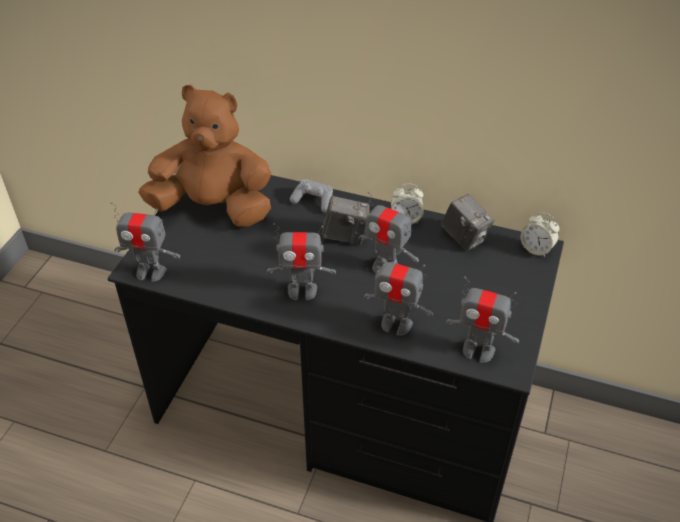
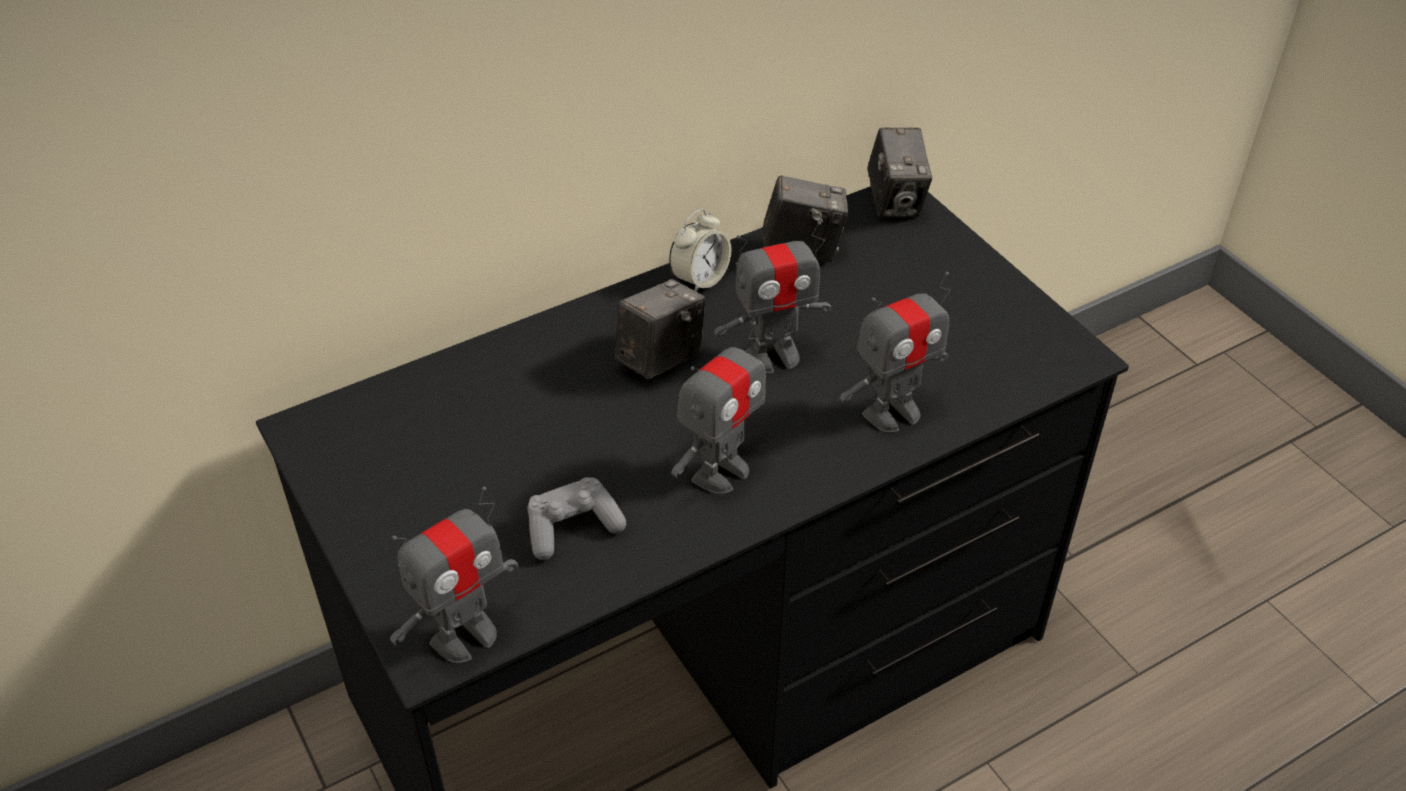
camera: 50 degrees left, 0 degrees up
brown plush toy [138,85,271,227] -> none
grey game controller [290,179,333,213] -> grey game controller moved to [527,477,626,560]
toy robot [446,276,519,363] -> none
alarm clock [520,212,559,257] -> camera [867,128,932,218]

